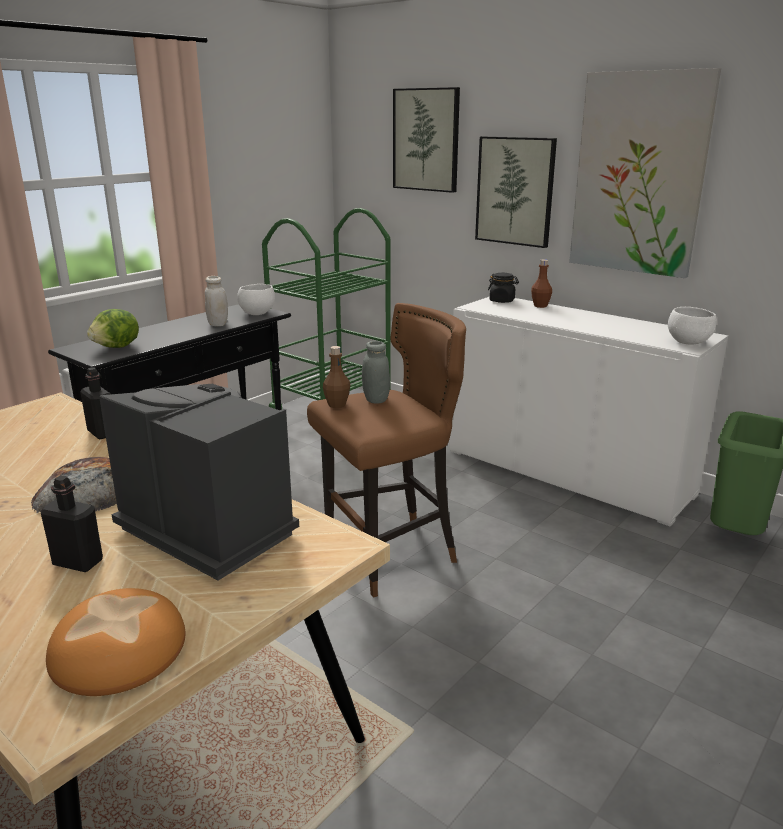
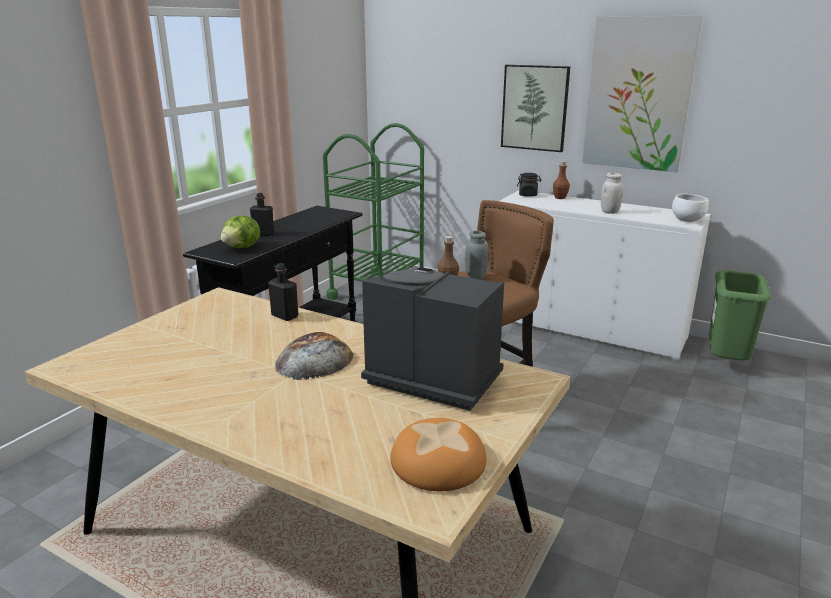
camera: 10 degrees left, 0 degrees up
black bottle [41,476,103,572] -> black bottle moved to [250,193,274,236]
white jar [205,276,228,326] -> white jar moved to [601,172,623,214]
white bowl [237,284,275,315] -> none
picture [393,87,460,193] -> none

